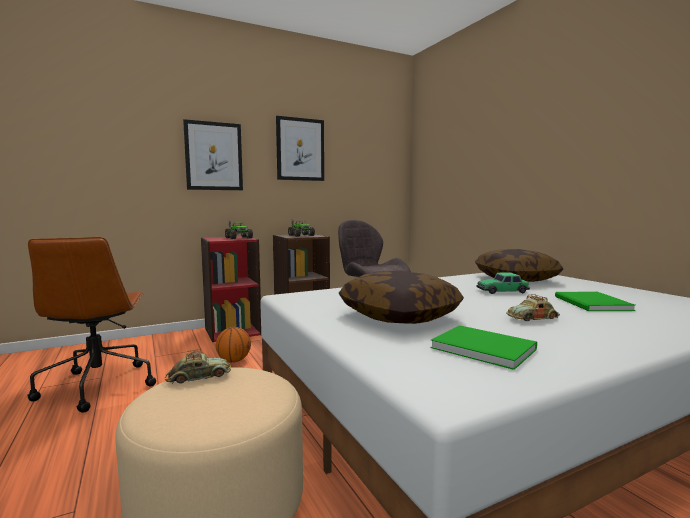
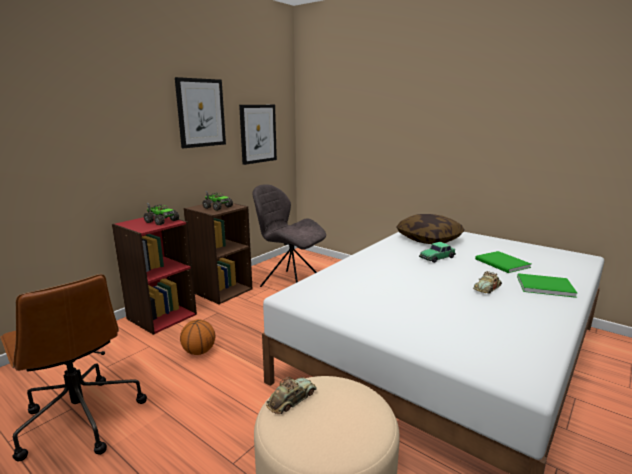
camera: 25 degrees left, 10 degrees up
picture [183,119,243,190] -> picture moved to [239,105,277,165]
pillow [339,270,464,324] -> none
green book [431,325,537,370] -> green book moved to [517,273,577,298]

